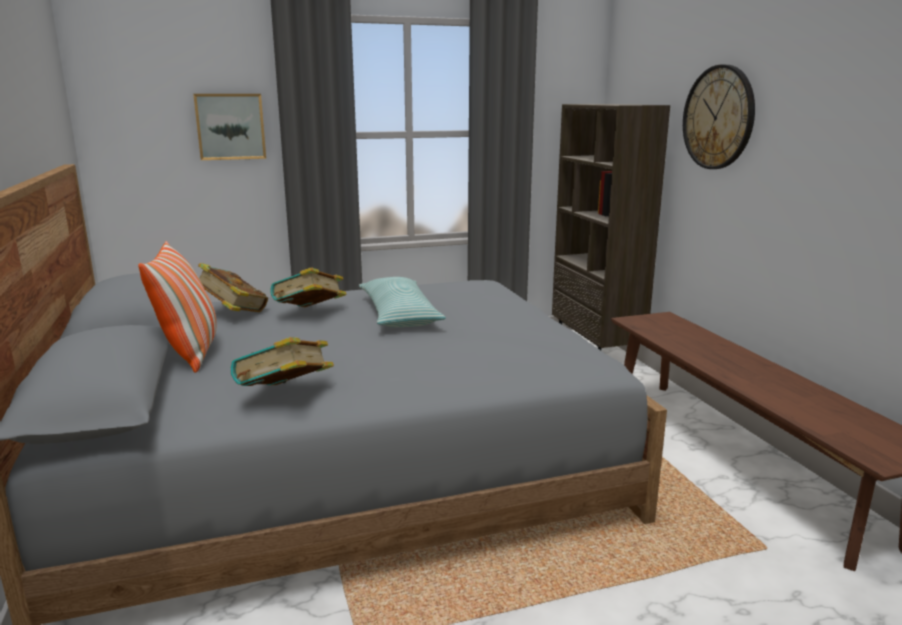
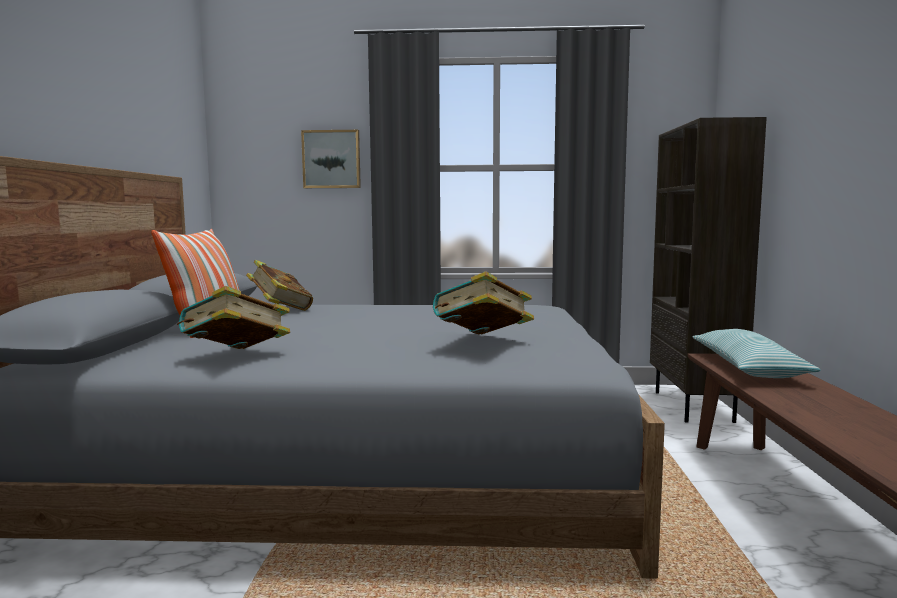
camera: 20 degrees right, 10 degrees down
book [271,267,346,307] -> book moved to [433,272,534,334]
pillow [359,277,446,327] -> pillow moved to [693,329,821,378]
wall clock [683,65,755,169] -> none

